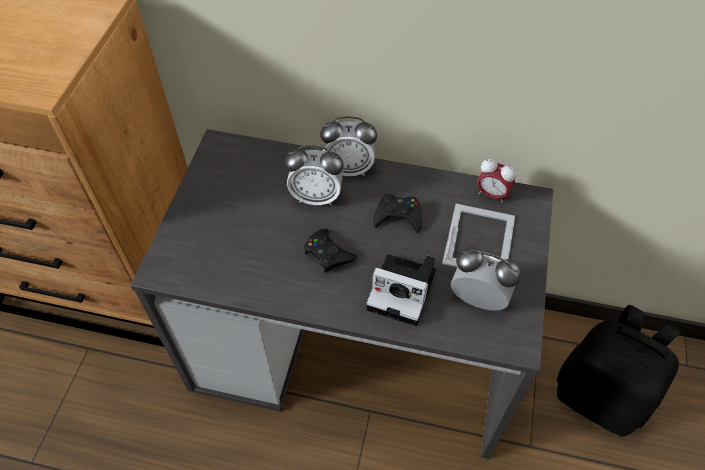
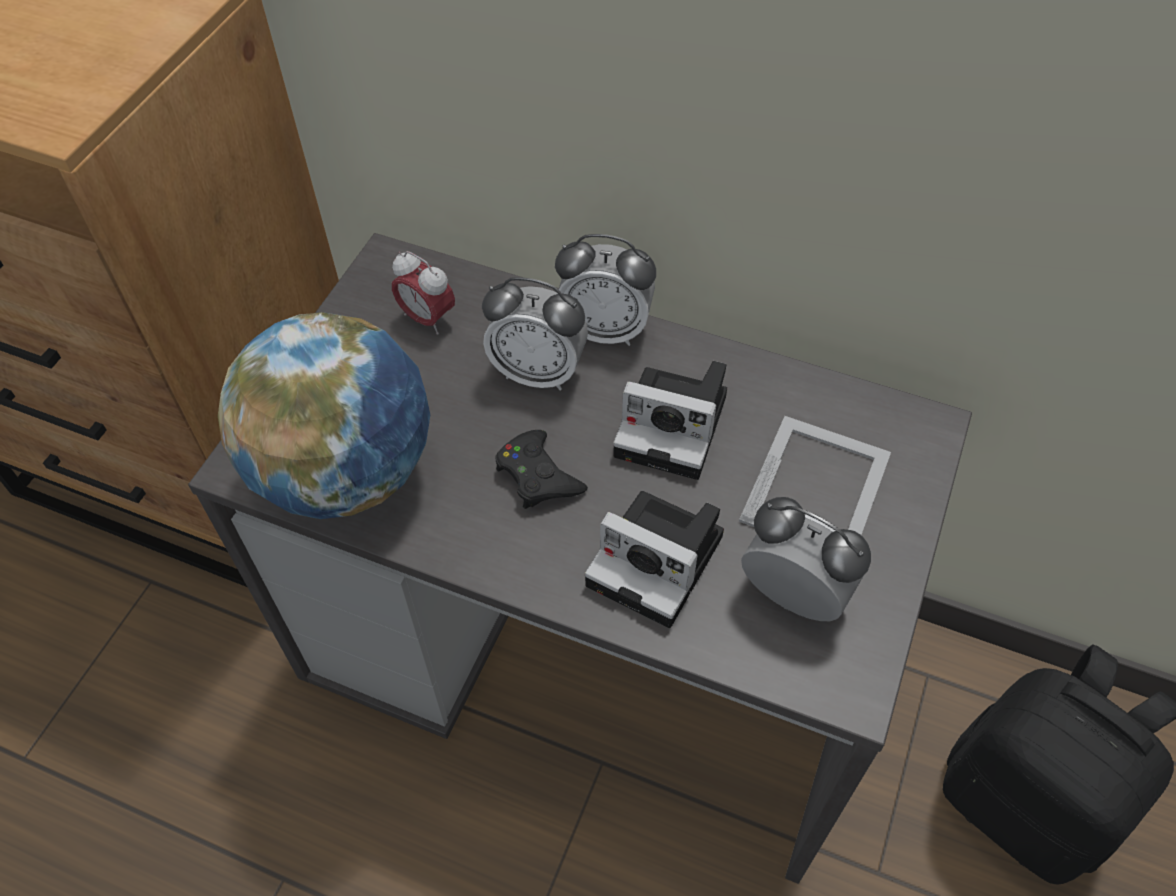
camera: 10 degrees right, 0 degrees up
black game controller [373,194,422,233] -> camera [613,361,727,480]
alarm clock [477,158,517,203] -> alarm clock moved to [392,251,455,335]
none -> globe [218,312,430,519]

